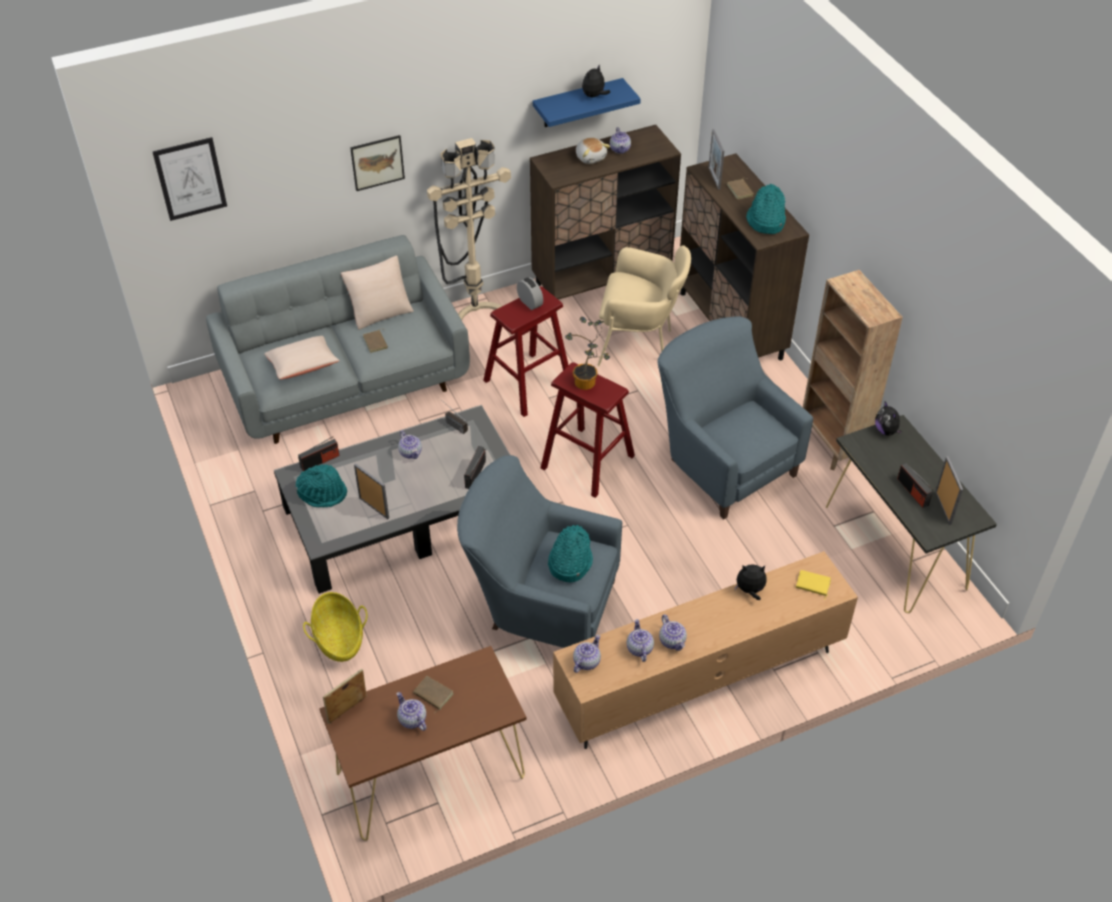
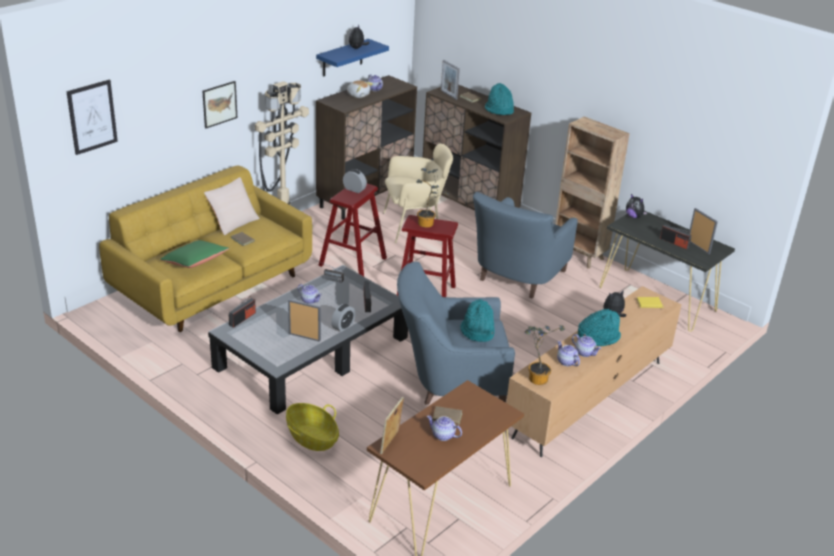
camera: 25 degrees left, 15 degrees down
grey sofa [206,235,470,444] -> yellow sofa [99,165,312,332]
beige pillow [264,336,340,379] -> green pillow [160,240,229,268]
turquoise hat [296,464,347,507] -> turquoise hat moved to [578,309,621,346]
teapot [573,635,601,673] -> potted plant [525,325,565,385]
blue armchair [657,316,813,519] -> blue armchair turned 90 degrees counterclockwise [473,192,578,298]
none -> alarm clock [331,304,356,332]

